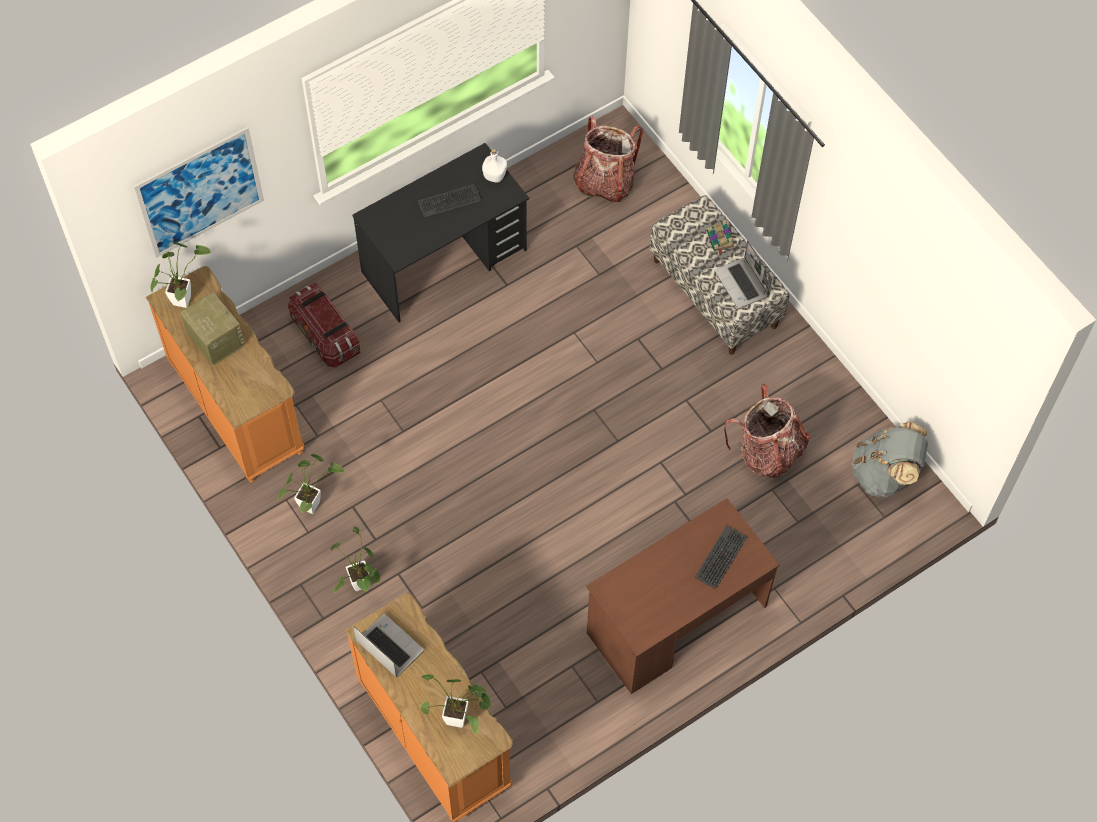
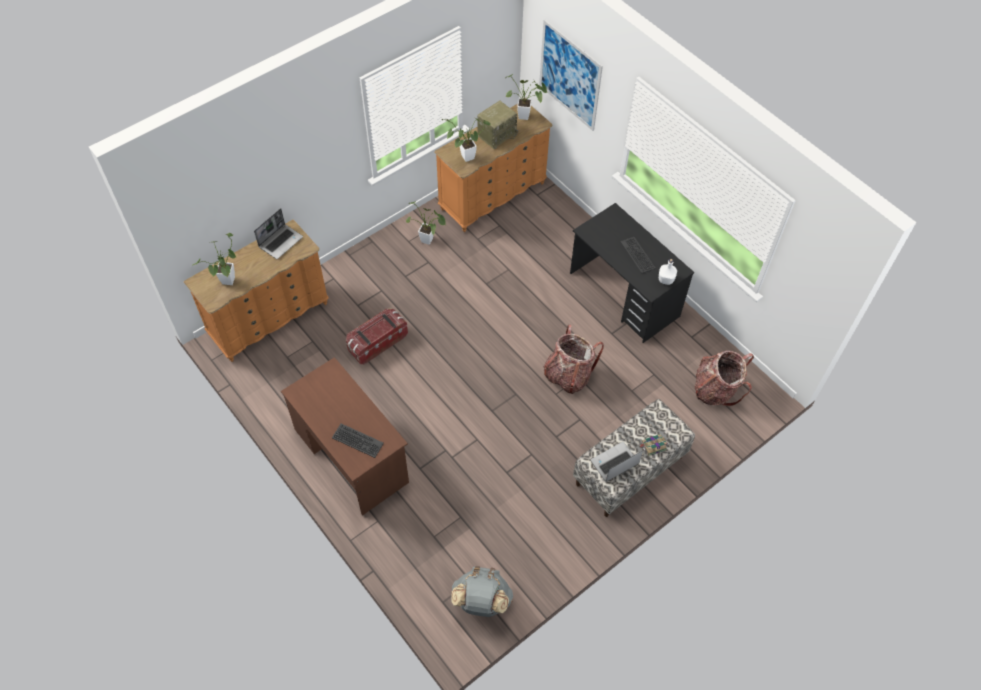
camera: 85 degrees right, 5 degrees down
storage box [288,282,361,368] -> storage box moved to [346,309,408,364]
potted plant [330,526,380,593] -> potted plant moved to [442,117,490,162]
backpack [724,384,810,478] -> backpack moved to [543,325,604,394]

